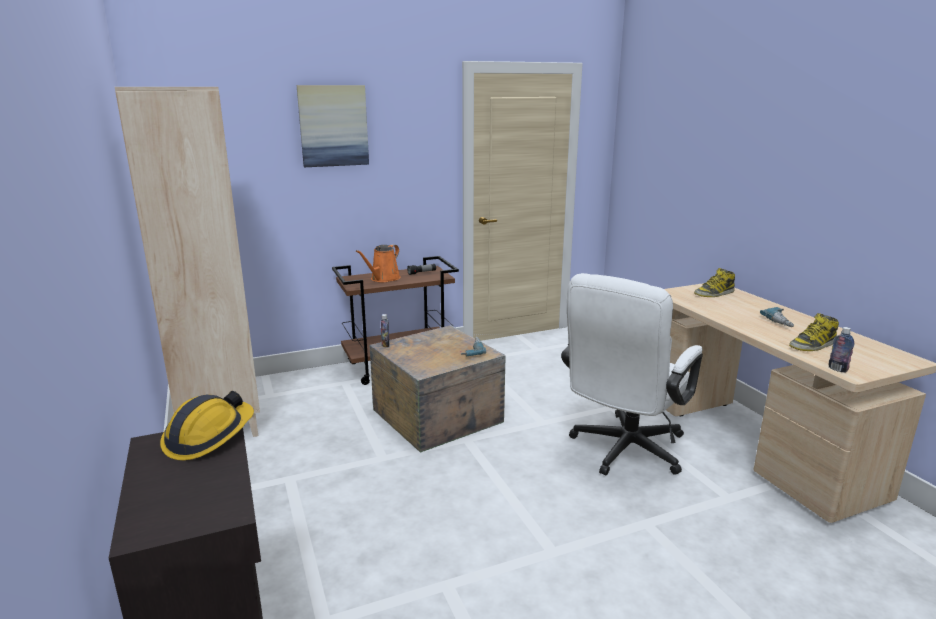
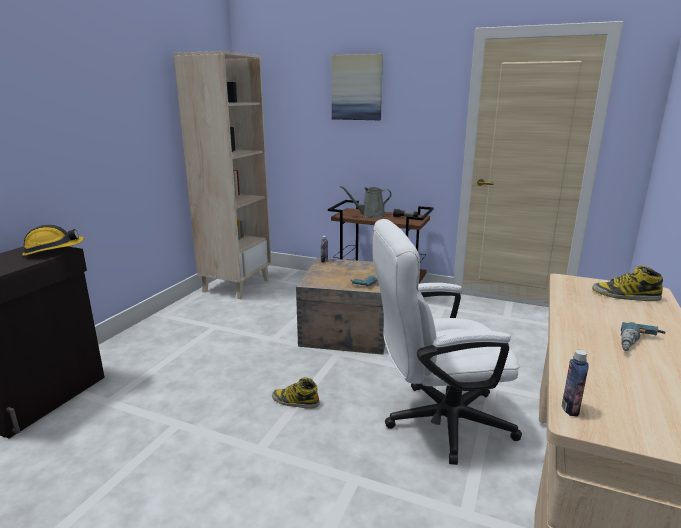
camera: 45 degrees right, 0 degrees up
orange watering can [356,244,401,282] -> grey watering can [340,186,392,218]
boot [789,313,839,351] -> boot moved to [272,377,320,409]

